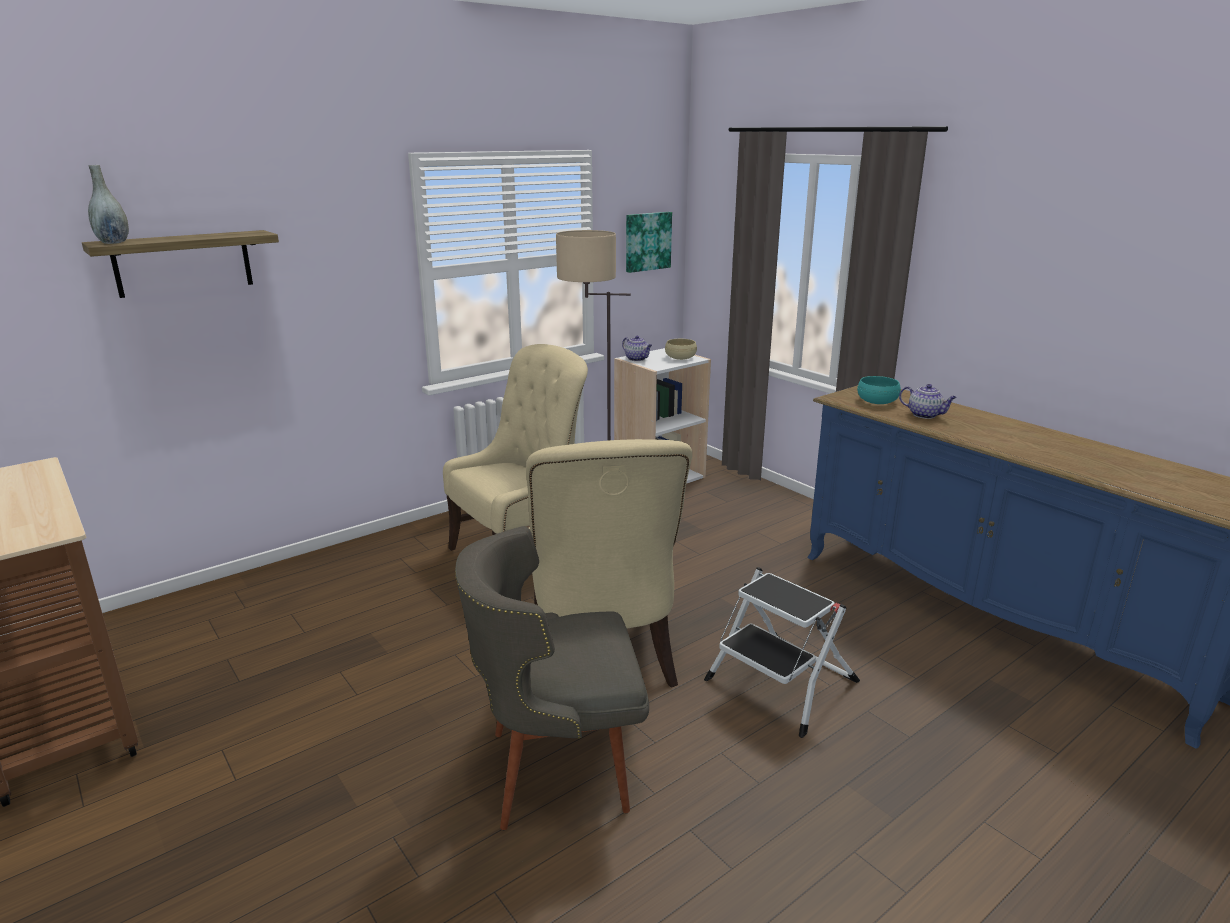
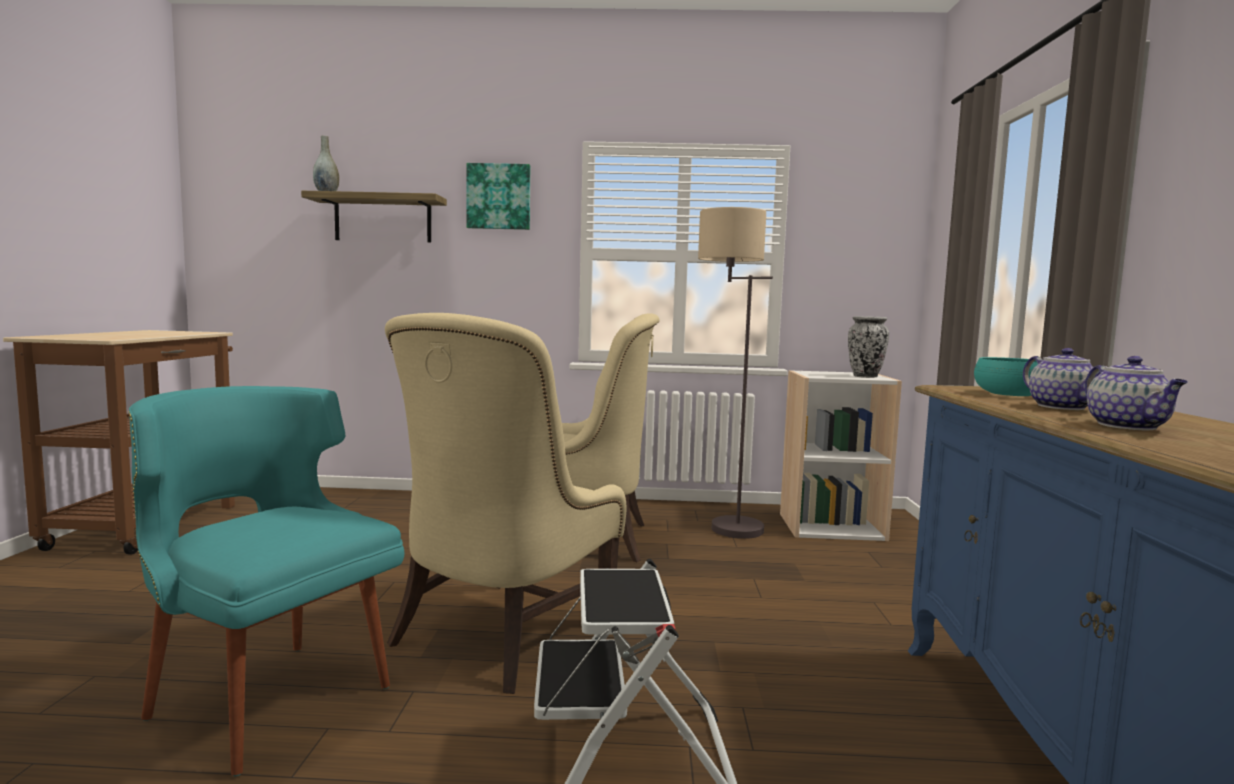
camera: 40 degrees right, 15 degrees down
grey chair [455,526,649,830] -> turquoise chair [128,386,404,776]
teapot [622,335,652,361] -> teapot moved to [1085,356,1188,430]
picture [626,212,672,273] -> picture moved to [466,163,530,230]
beige bowl [665,339,697,360] -> vase [848,316,889,378]

